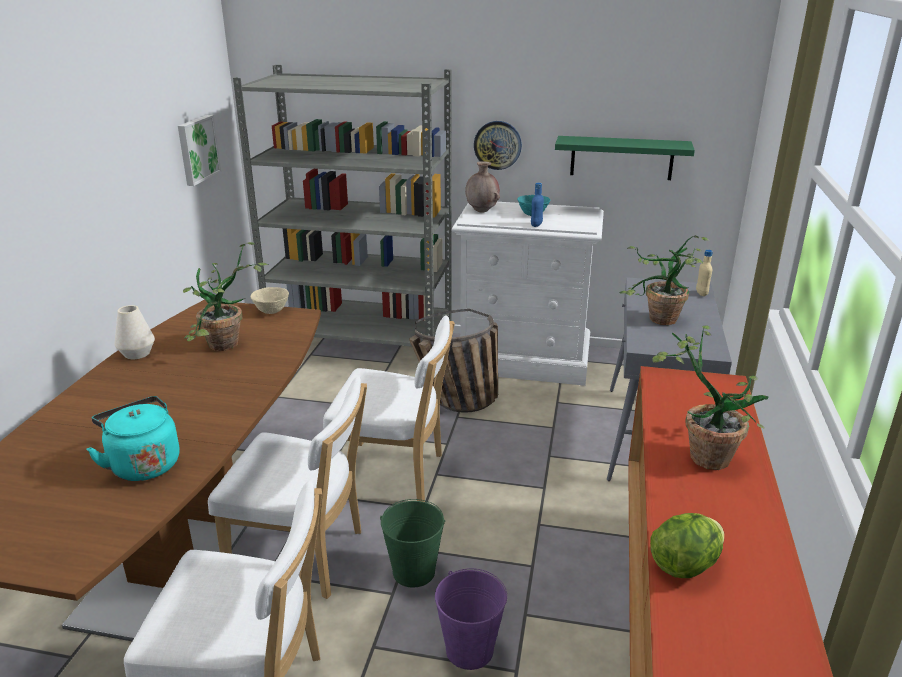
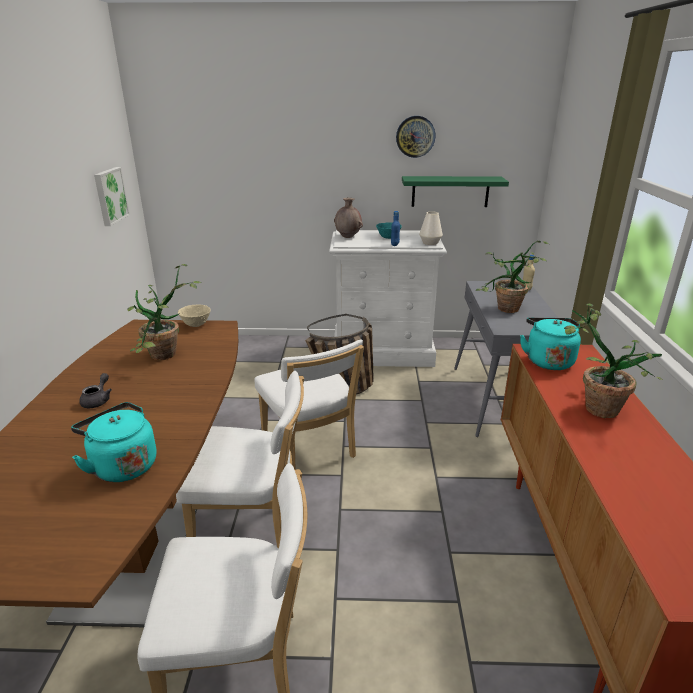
camera: 10 degrees left, 0 degrees up
white vase [114,305,155,359] -> white vase moved to [419,211,443,245]
grey bookcase [233,65,452,347] -> none
white chair [323,315,455,502] -> white chair turned 60 degrees clockwise [254,340,364,470]
green bucket [380,499,445,588] -> none
purple bucket [435,568,507,670] -> none
wall clock [474,121,522,170] -> wall clock moved to [396,116,435,158]
lettuce [650,513,724,578] -> none
none -> grey teapot [79,373,112,408]
none -> turquoise kettle [520,318,581,370]

